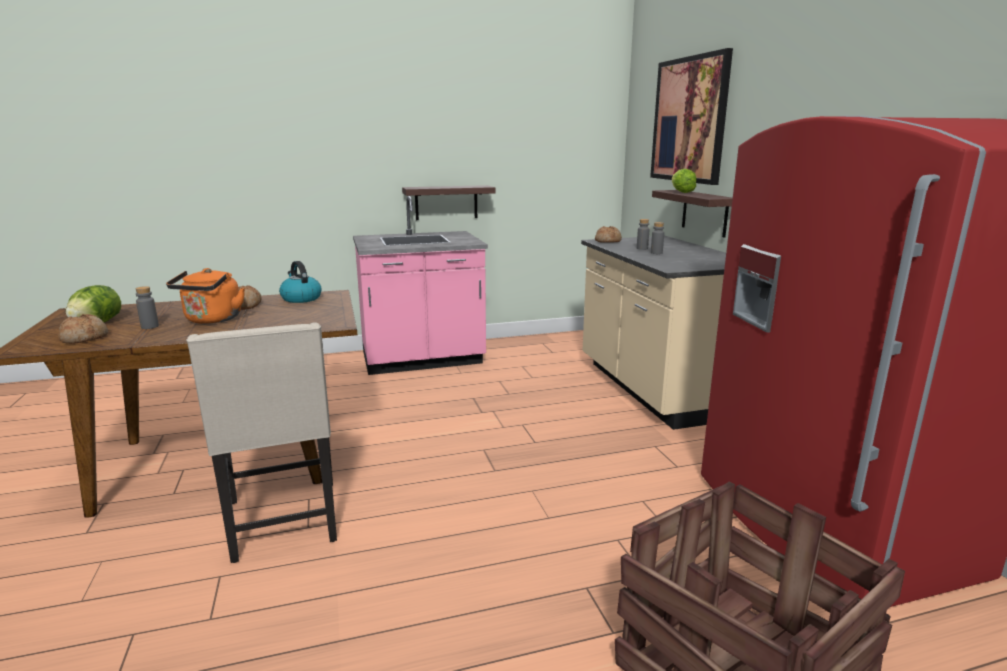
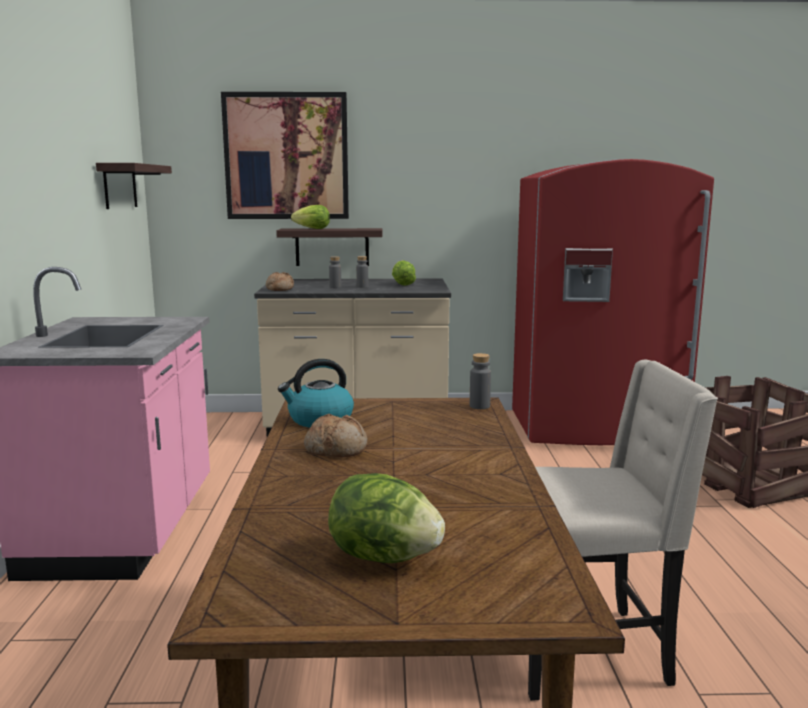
camera: 75 degrees left, 5 degrees down
bread [58,314,108,344] -> none
grey bottle [135,286,159,329] -> grey bottle moved to [470,353,491,409]
orange kettle [166,268,245,324] -> none
shelf [402,185,495,220] -> shelf moved to [96,163,172,209]
none -> lettuce [392,260,416,286]

